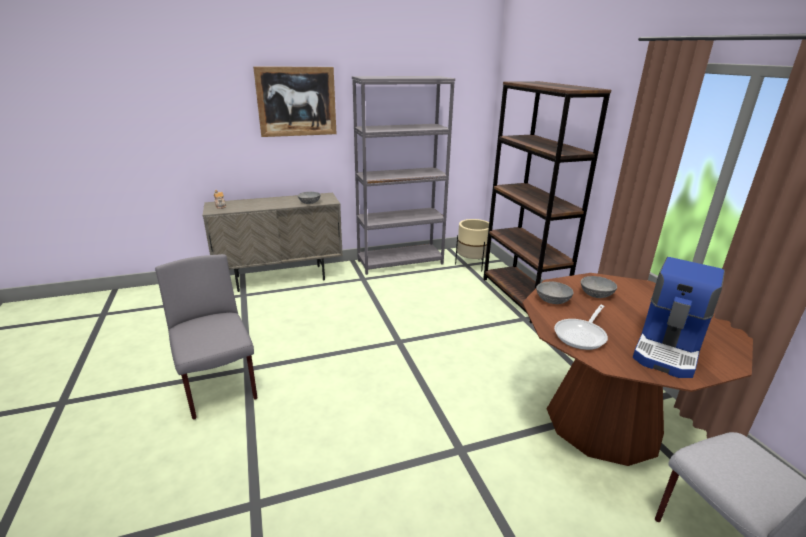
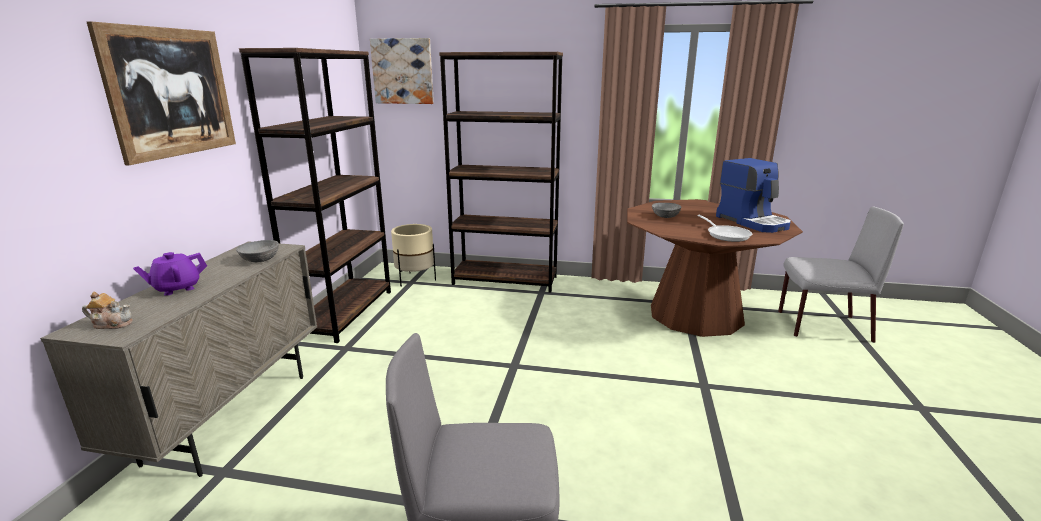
camera: 60 degrees left, 5 degrees down
grey bookcase [352,76,455,275] -> brown bookcase [239,48,391,343]
grey bowl [536,281,574,304] -> none
none -> purple teapot [133,252,207,296]
none -> picture [370,38,434,104]

